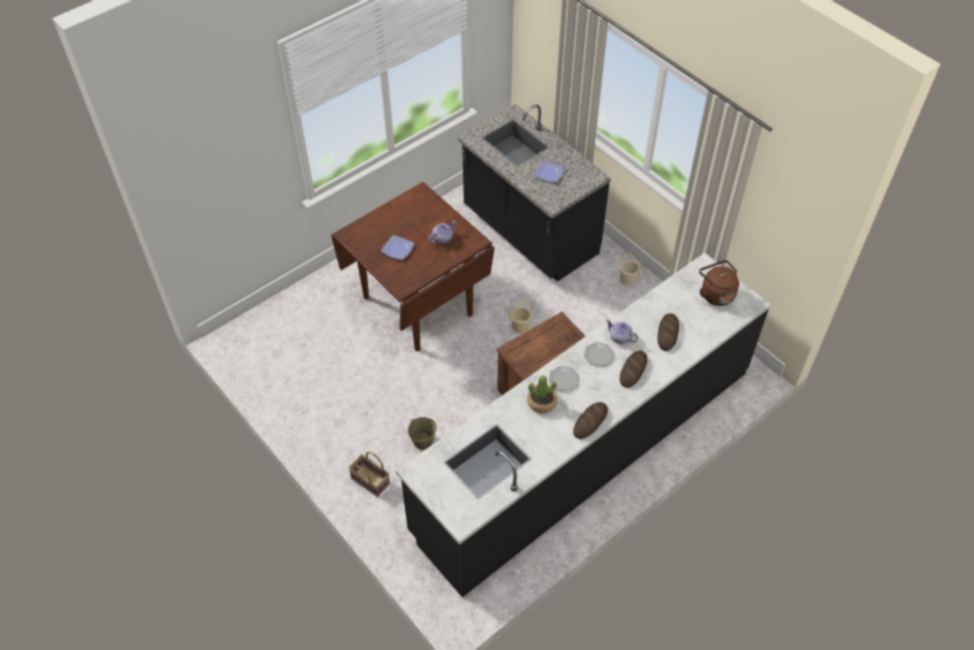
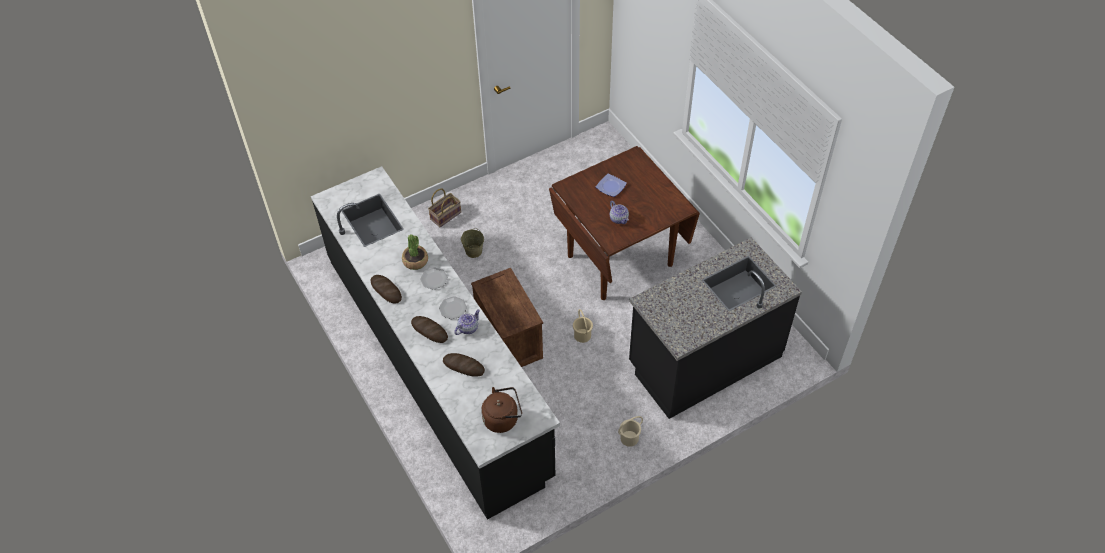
camera: 100 degrees right, 0 degrees up
plate [534,161,564,183] -> none

